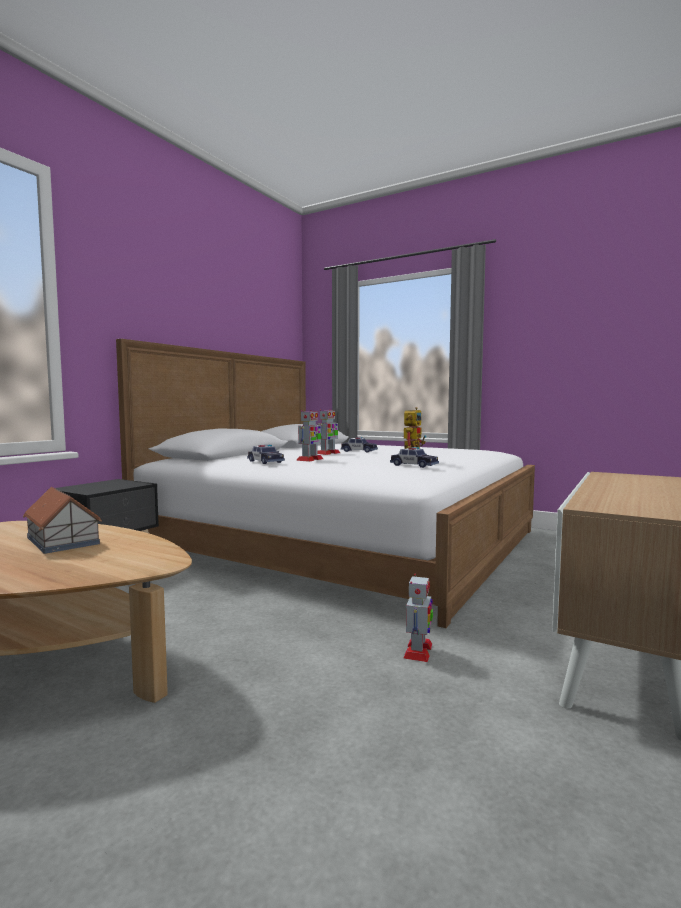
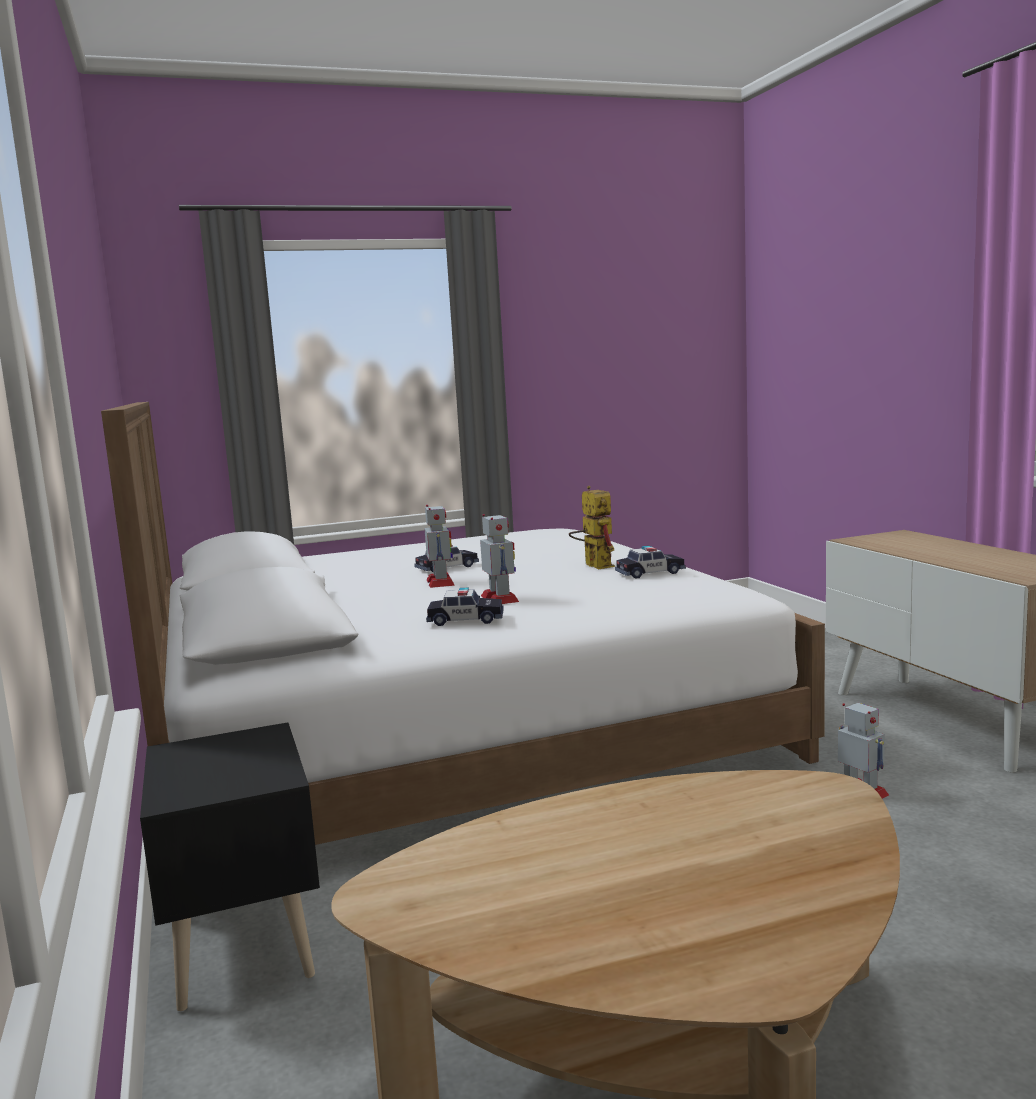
camera: 50 degrees left, 5 degrees up
toy house [23,487,102,554] -> none

